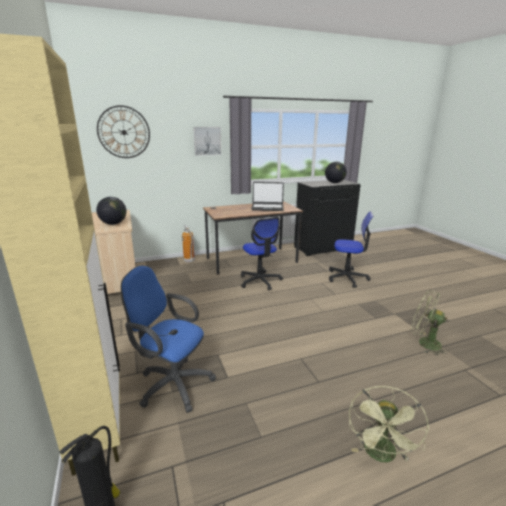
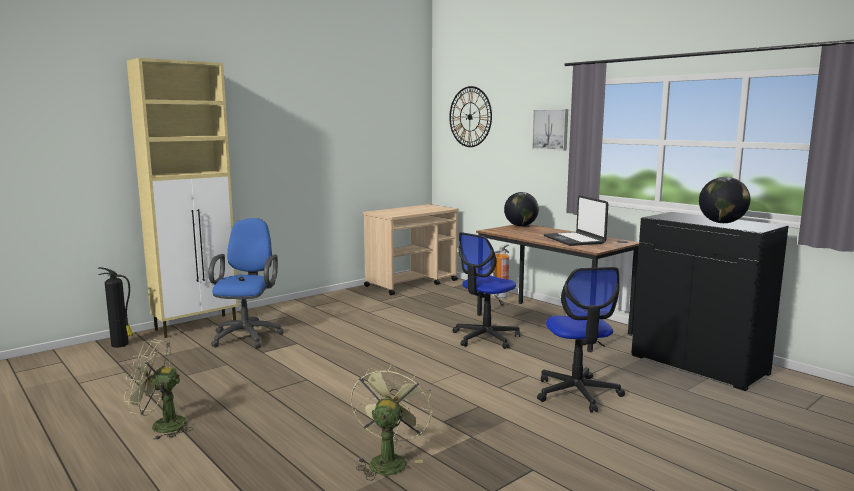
camera: 70 degrees right, 10 degrees down
globe [96,197,126,225] -> globe moved to [504,192,539,226]

